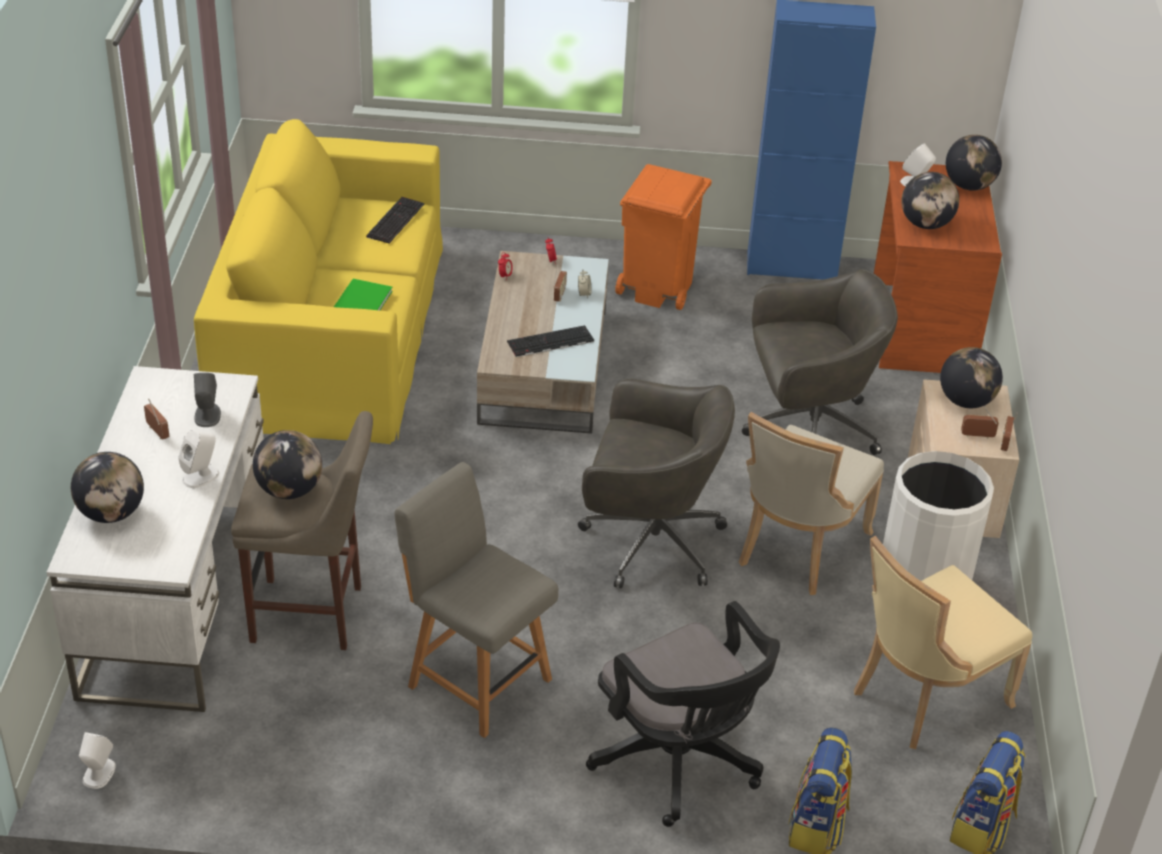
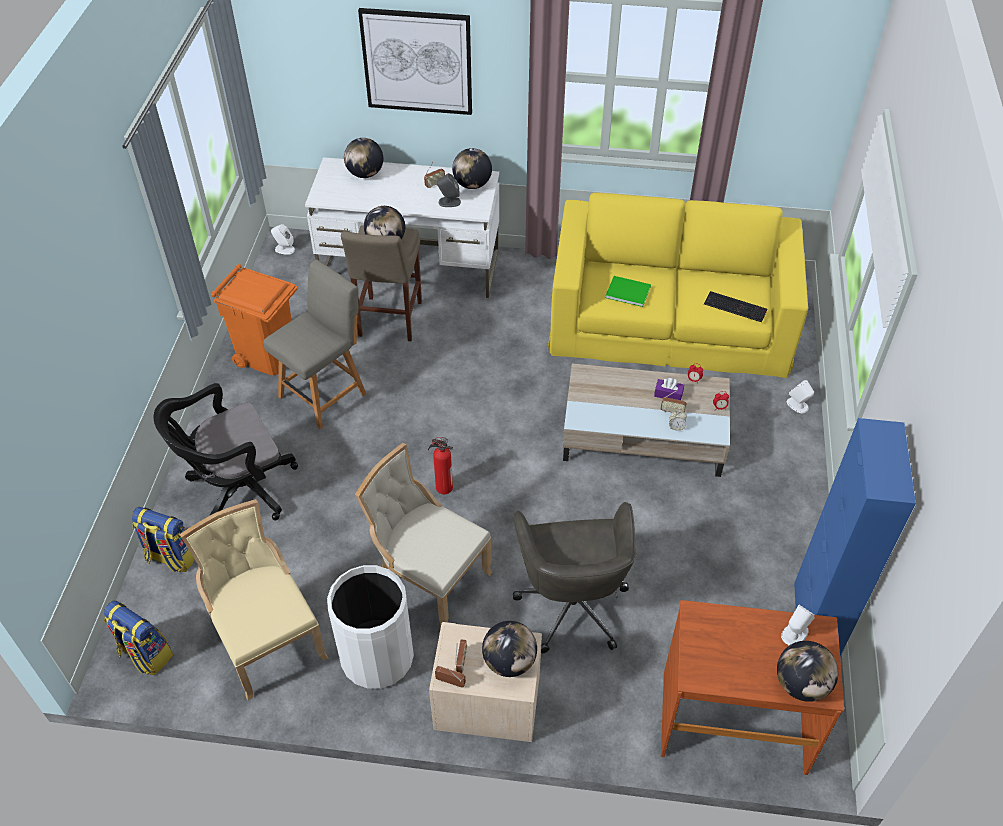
camera: 95 degrees right, 10 degrees up
white speaker [178,430,219,488] -> white speaker moved to [787,380,814,413]
keyboard [507,325,594,357] -> none
grey office chair [578,378,735,589] -> fire extinguisher [428,437,453,494]
orange trash can [615,164,712,310] -> orange trash can moved to [211,264,298,375]
globe [901,172,959,229] -> globe moved to [452,148,492,189]
none -> picture [358,8,472,115]
none -> purple tissue box [654,378,684,400]

